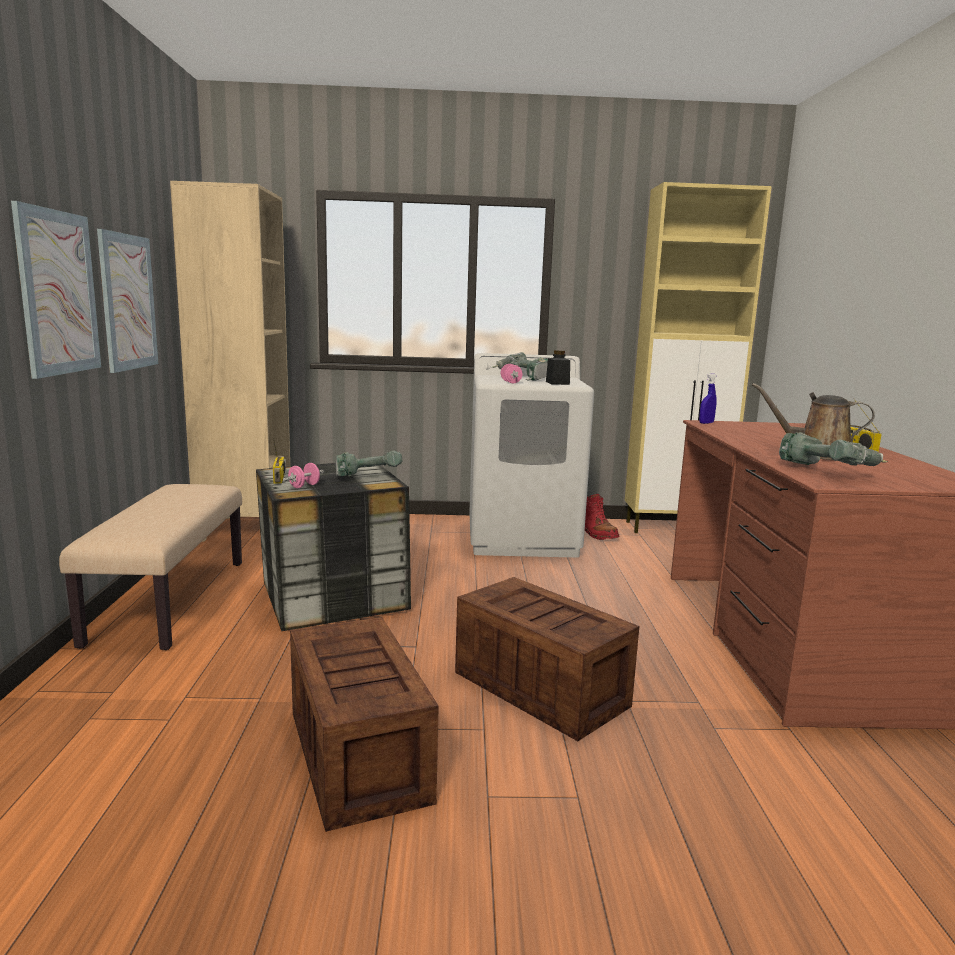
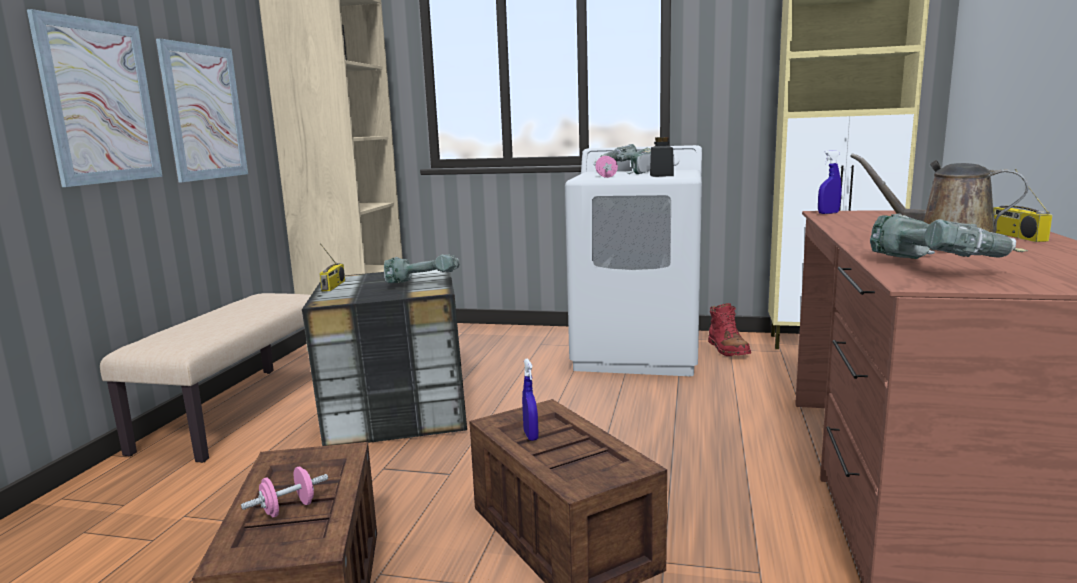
camera: 15 degrees right, 0 degrees up
pink dumbbell [283,463,324,488] -> pink dumbbell moved to [241,467,328,517]
none -> blue spray bottle [522,359,539,441]

